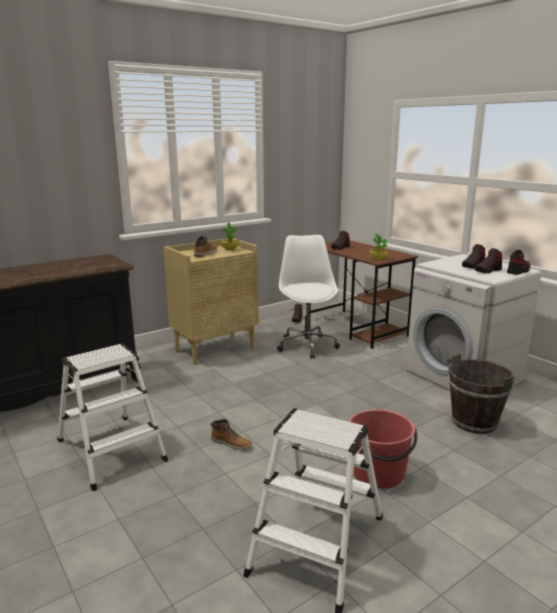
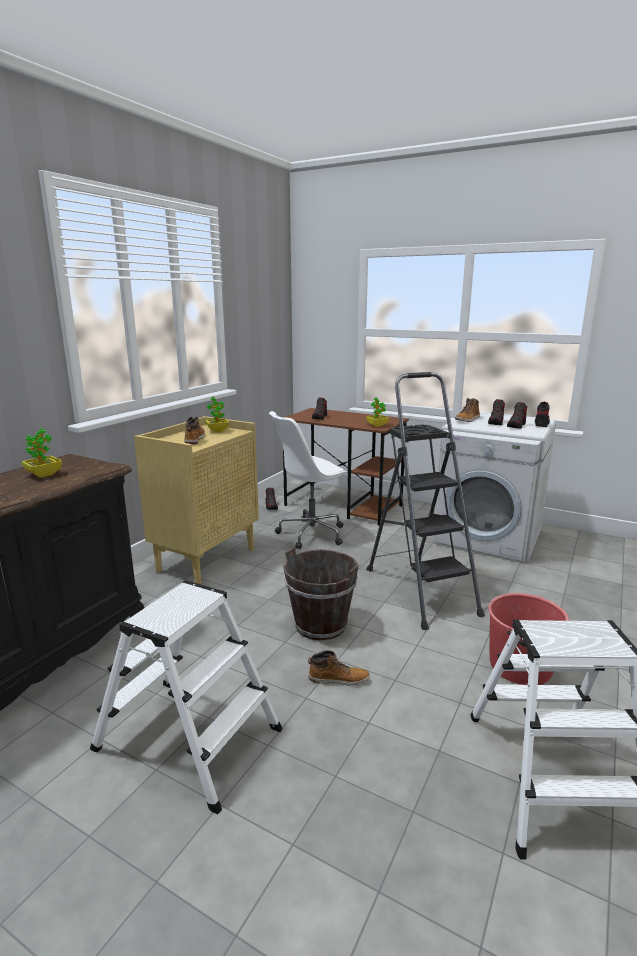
camera: 25 degrees left, 0 degrees up
white office chair [277,235,340,358] -> white office chair turned 90 degrees counterclockwise [269,411,348,549]
brown bucket [448,354,515,434] -> brown bucket moved to [283,547,359,641]
none -> potted plant [22,428,63,478]
none -> step ladder [366,372,485,630]
none -> boot [455,398,480,422]

